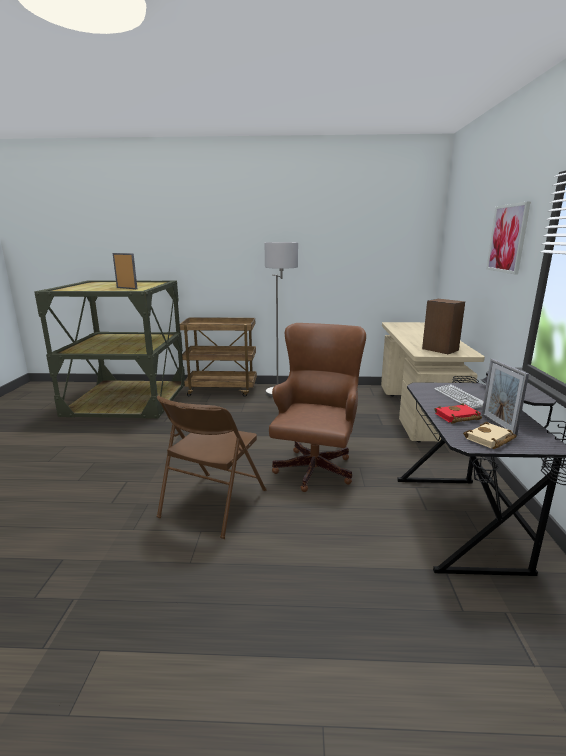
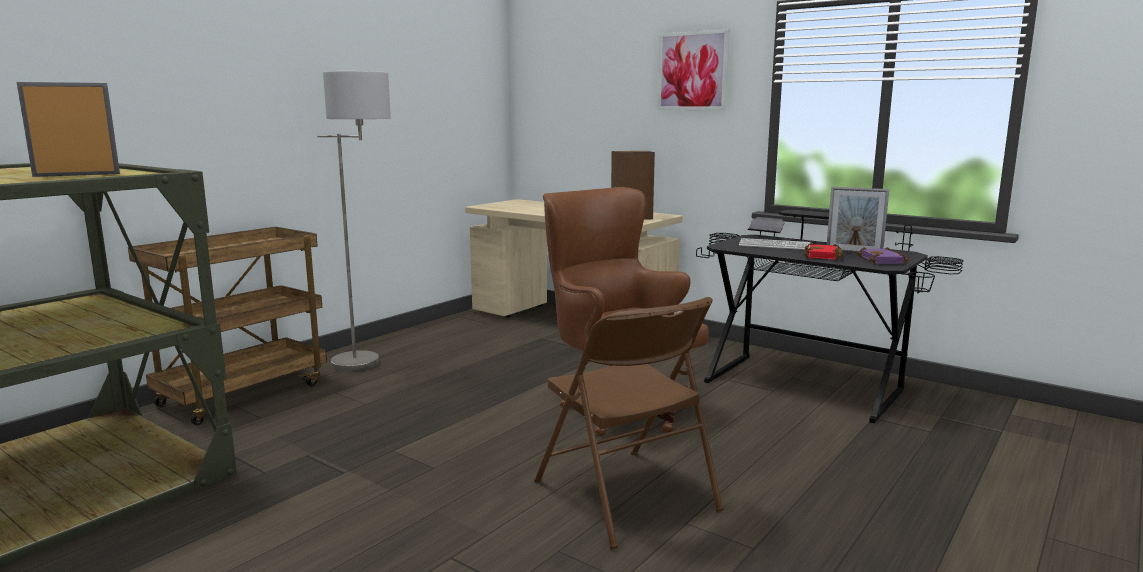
camera: 55 degrees left, 5 degrees down
beige book [463,422,517,449] -> purple book [857,247,908,264]

